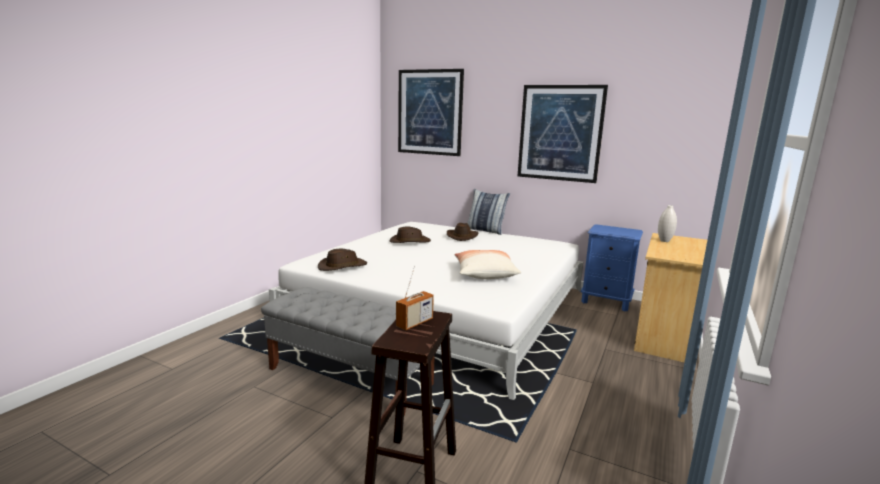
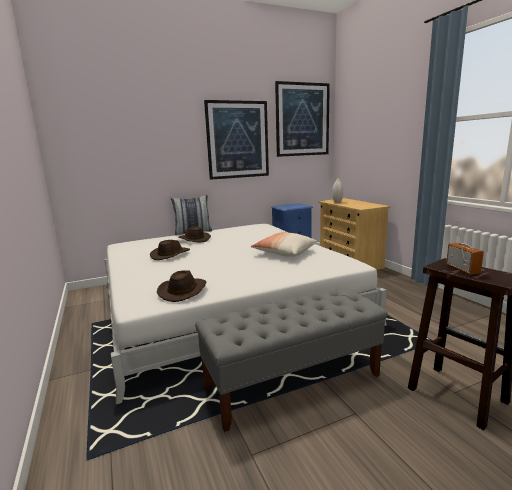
camera: 50 degrees left, 0 degrees up
picture [398,69,464,156] -> picture moved to [275,81,330,157]

